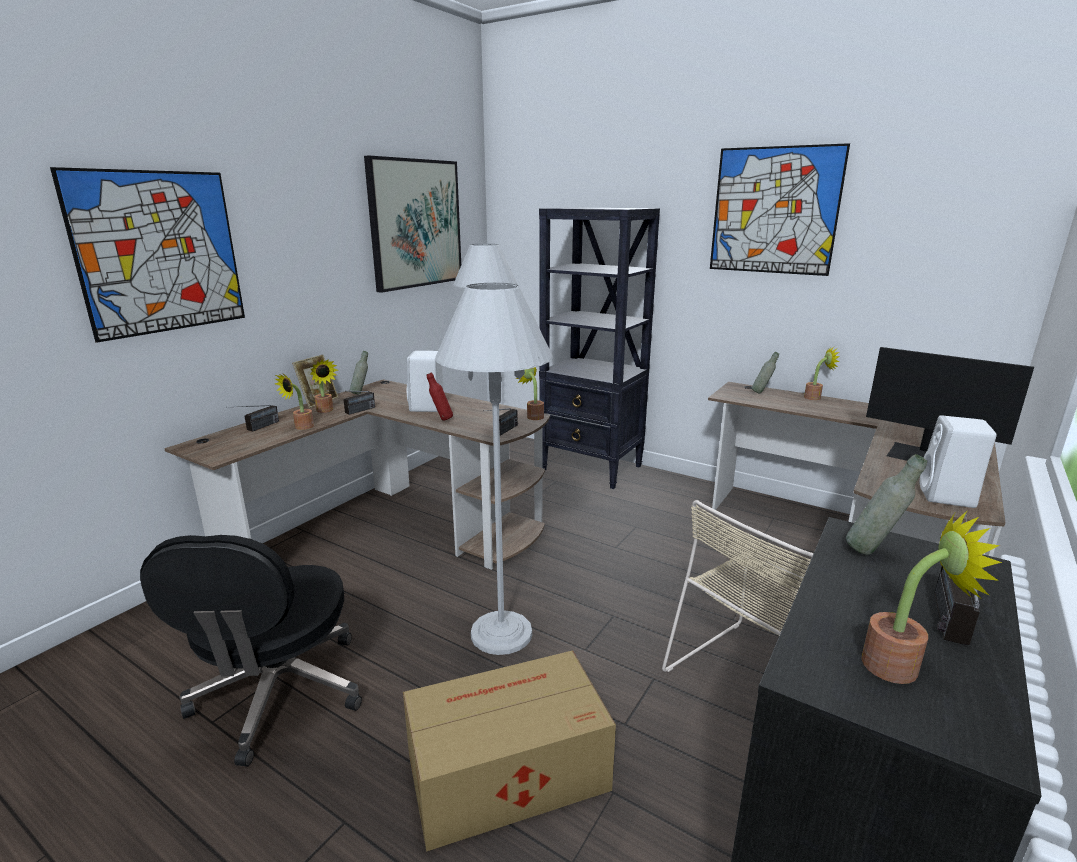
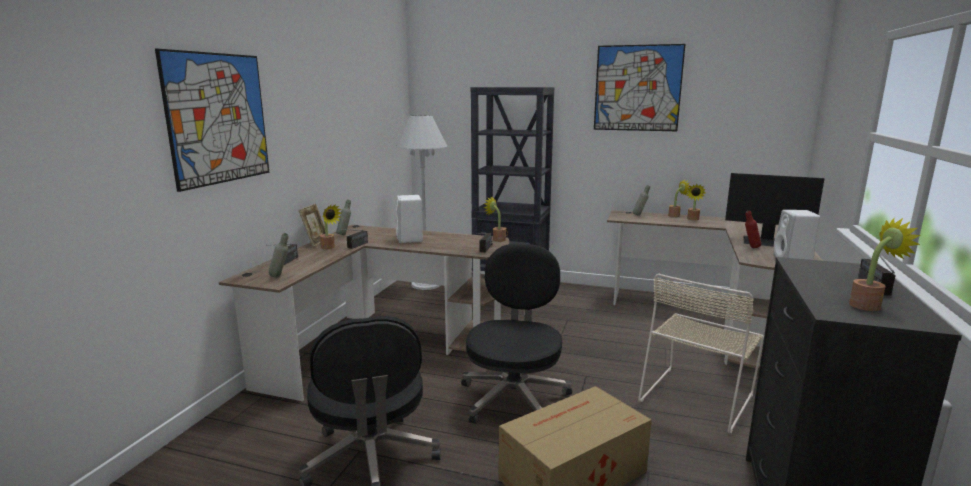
camera: 15 degrees left, 5 degrees down
potted plant [275,373,314,430] -> potted plant moved to [686,184,706,220]
picture [364,156,461,293] -> none
red bottle [427,373,453,421] -> red bottle moved to [745,211,761,248]
white floor lamp [435,283,553,655] -> black office chair [461,244,572,424]
grey bottle [846,454,927,555] -> grey bottle moved to [268,233,288,277]

